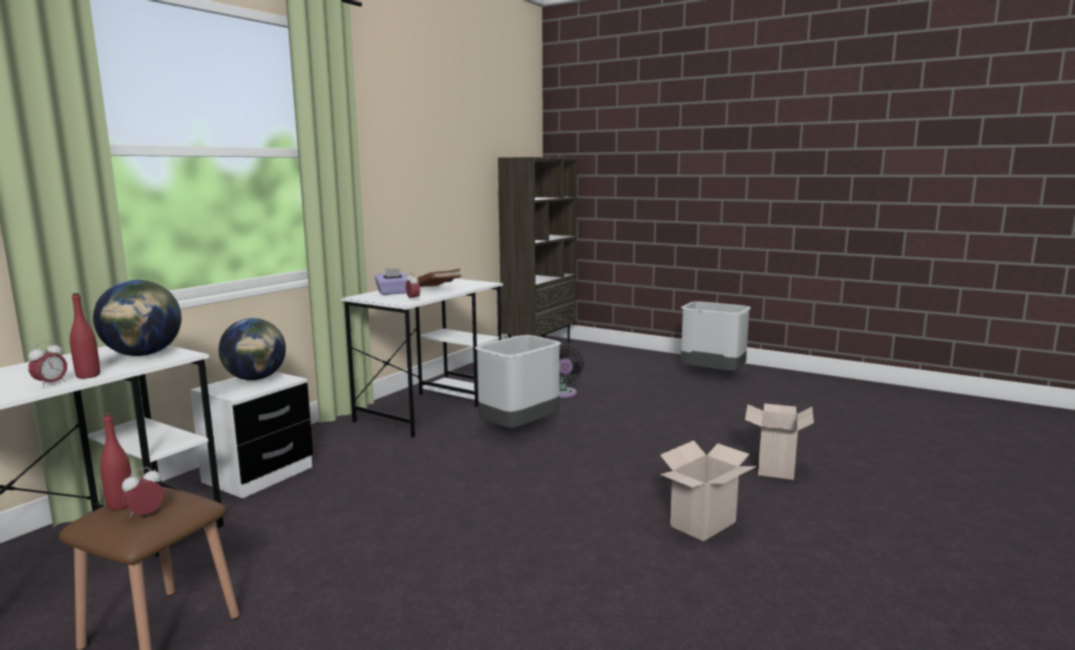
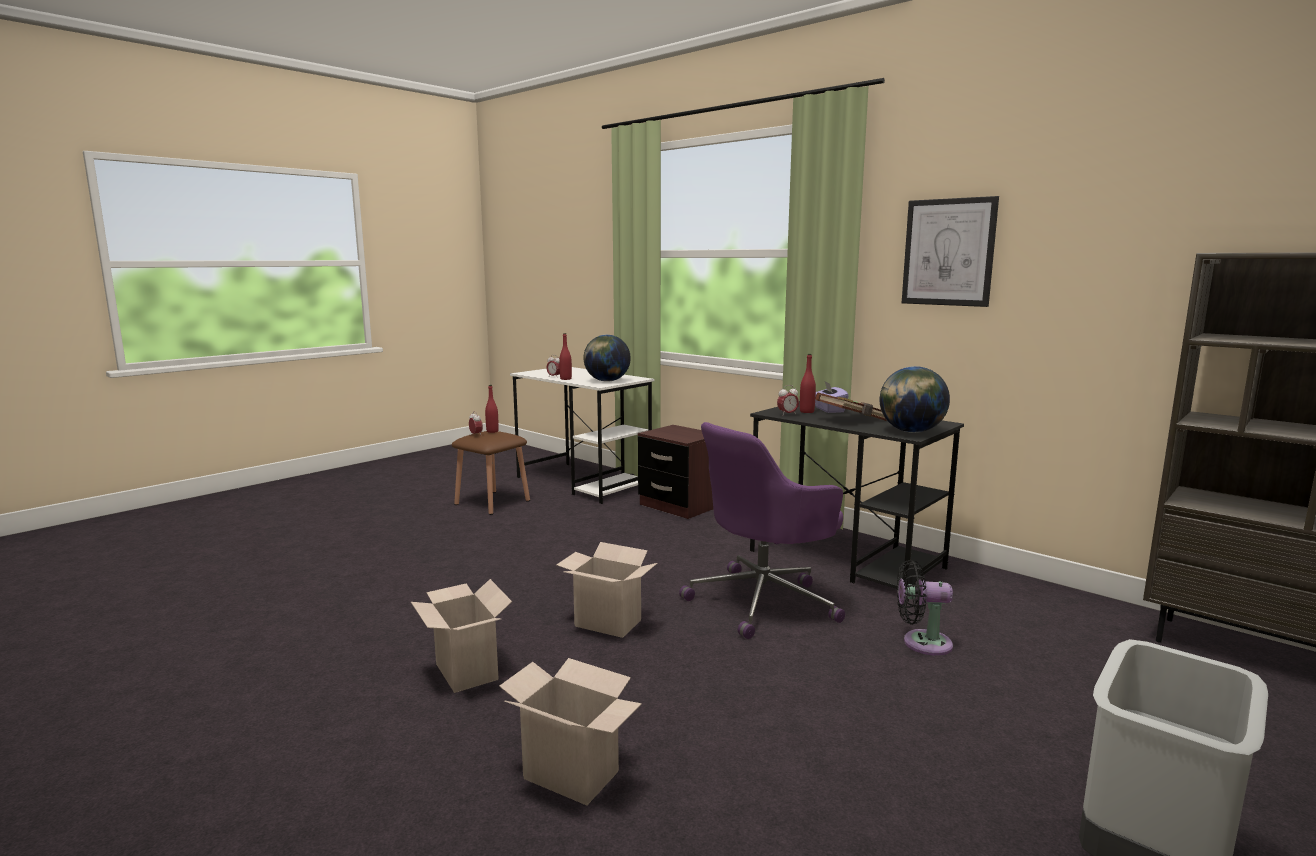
camera: 100 degrees right, 0 degrees up
white nightstand [190,372,313,499] -> brown nightstand [638,425,713,519]
globe [219,318,286,380] -> globe moved to [880,366,950,433]
white desk [341,278,503,438] -> black desk [750,401,964,589]
grey trash can [475,335,561,428] -> purple office chair [679,422,845,639]
none -> cardboard box [556,542,657,638]
none -> red bottle [800,354,816,413]
none -> picture [902,196,999,307]

